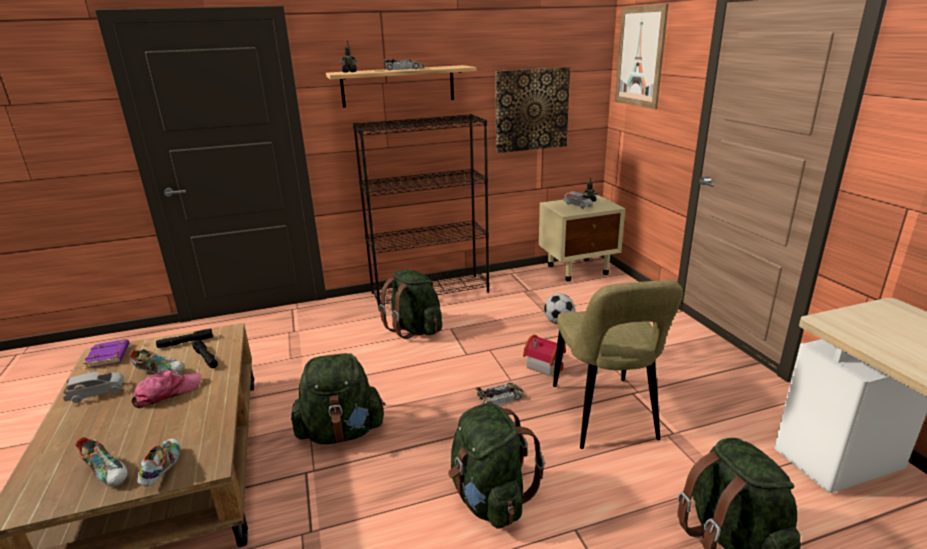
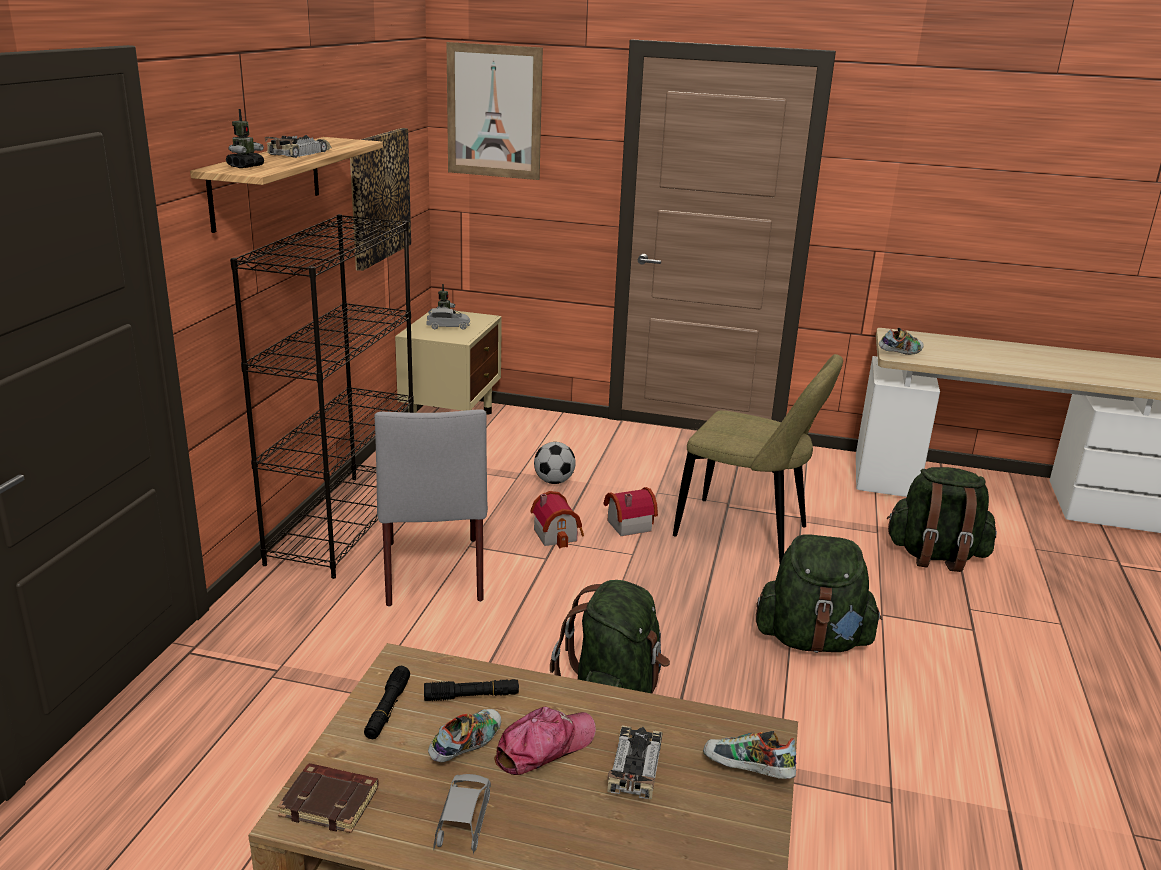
camera: 60 degrees left, 0 degrees up
shoe [75,437,128,487] -> shoe moved to [879,328,924,355]
purple book [84,339,129,369] -> brown book [277,763,379,833]
cap [131,369,202,408] -> cap turned 60 degrees clockwise [494,707,596,775]
green backpack [379,269,442,339] -> grey chair [374,409,488,607]
toy car [476,382,526,405] -> toy car moved to [607,725,662,799]
none -> toy house [530,491,584,548]

